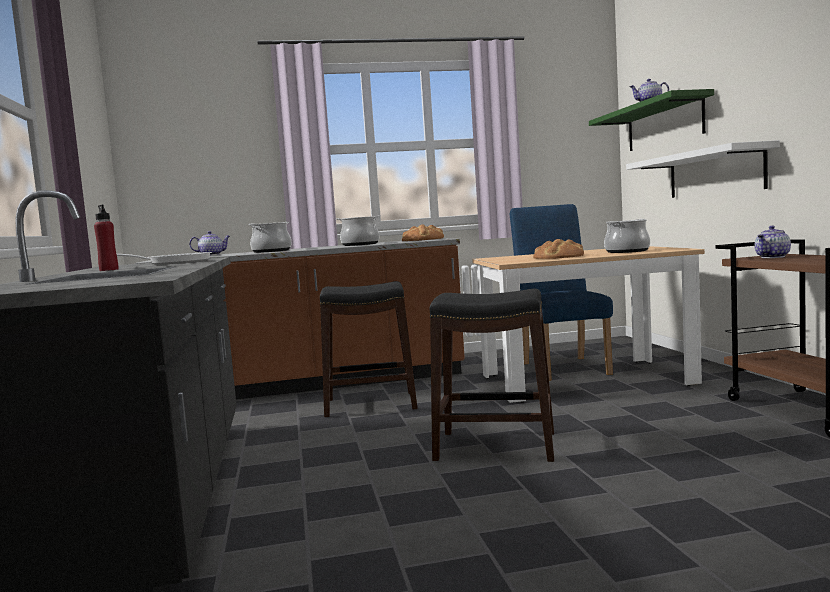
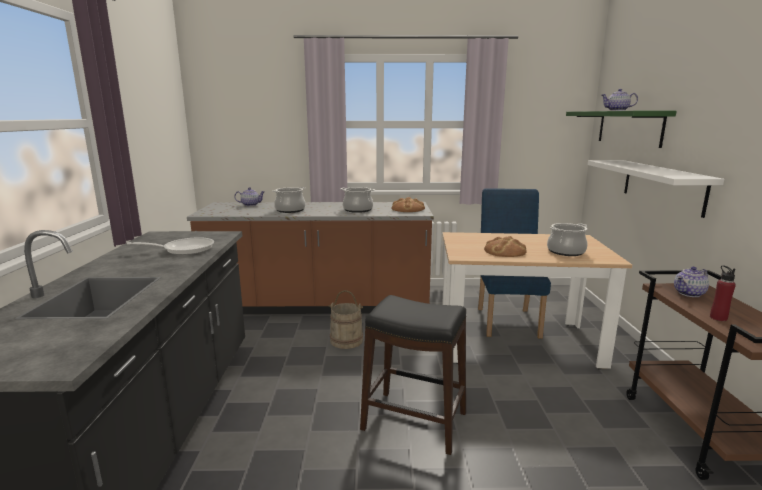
camera: 10 degrees right, 10 degrees up
red bottle [94,205,118,271] -> red bottle moved to [710,265,736,321]
black stool [320,281,418,417] -> beige bucket [328,290,363,349]

